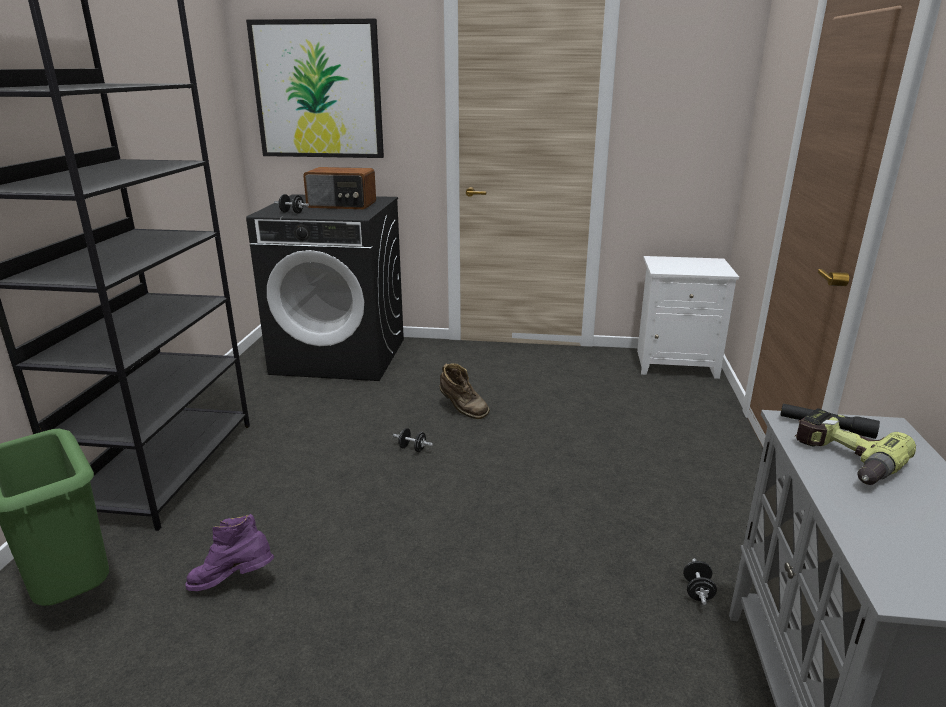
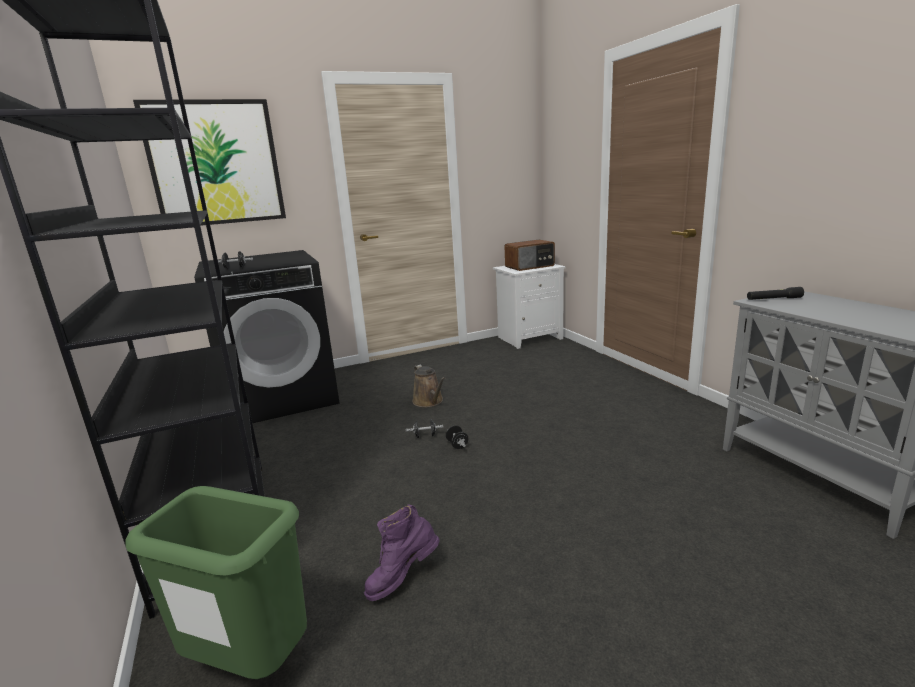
camera: 30 degrees left, 5 degrees down
radio [303,167,376,209] -> radio moved to [505,240,555,271]
brown boot [440,363,490,419] -> brown watering can [412,365,446,407]
black dumbbell [683,558,717,605] -> black dumbbell moved to [446,425,469,449]
power drill [795,408,916,485] -> none

